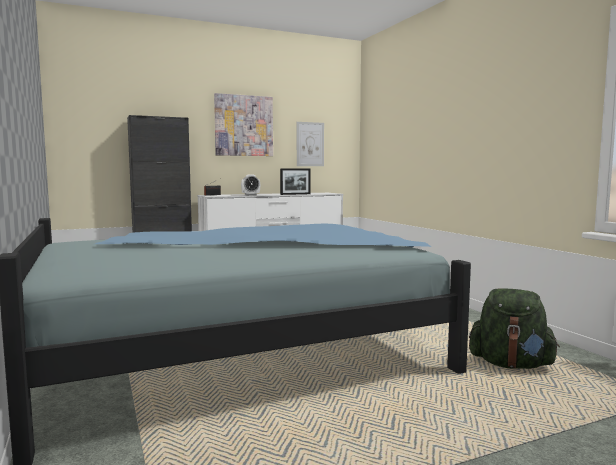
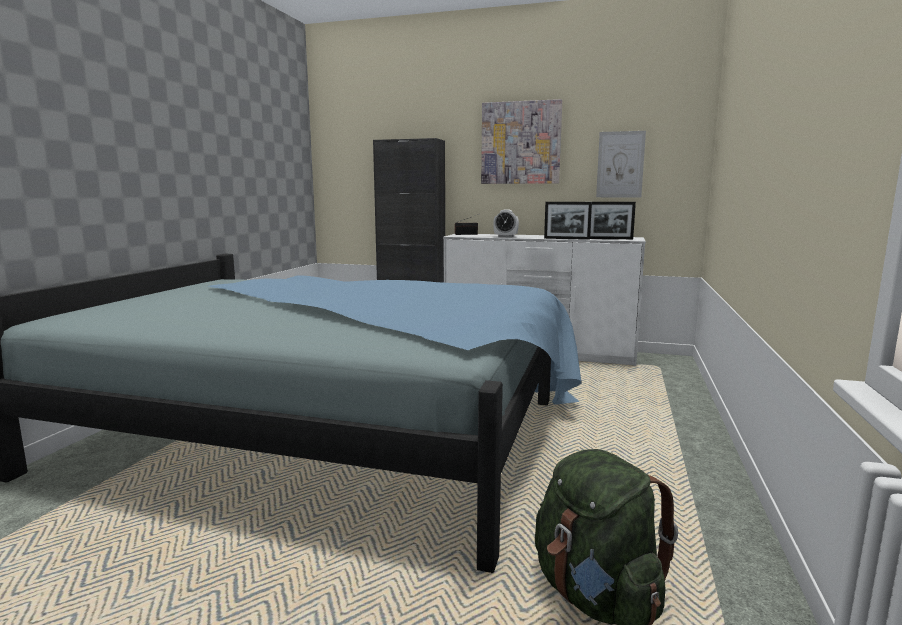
camera: 40 degrees right, 5 degrees up
none -> picture frame [590,202,636,239]

